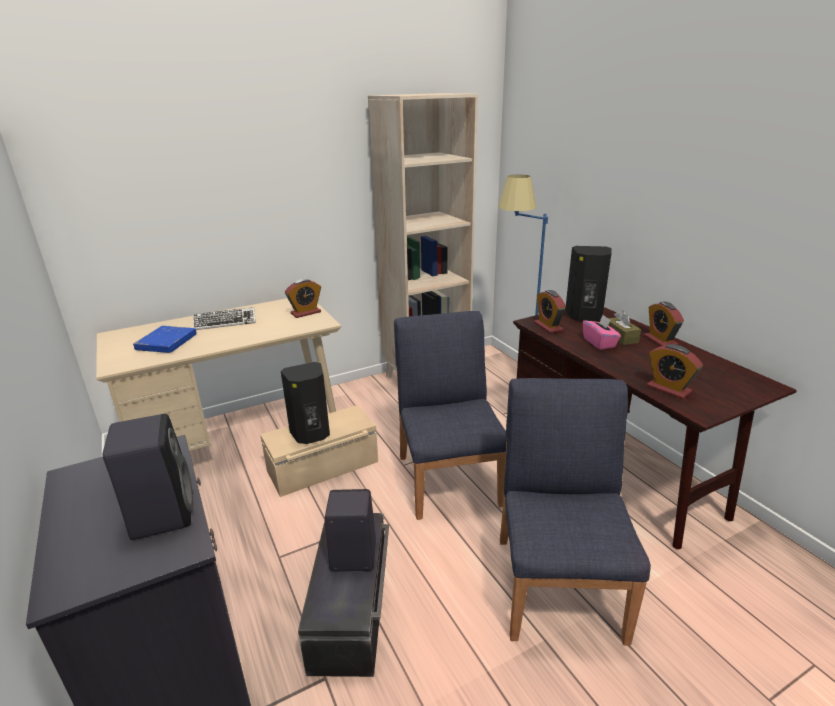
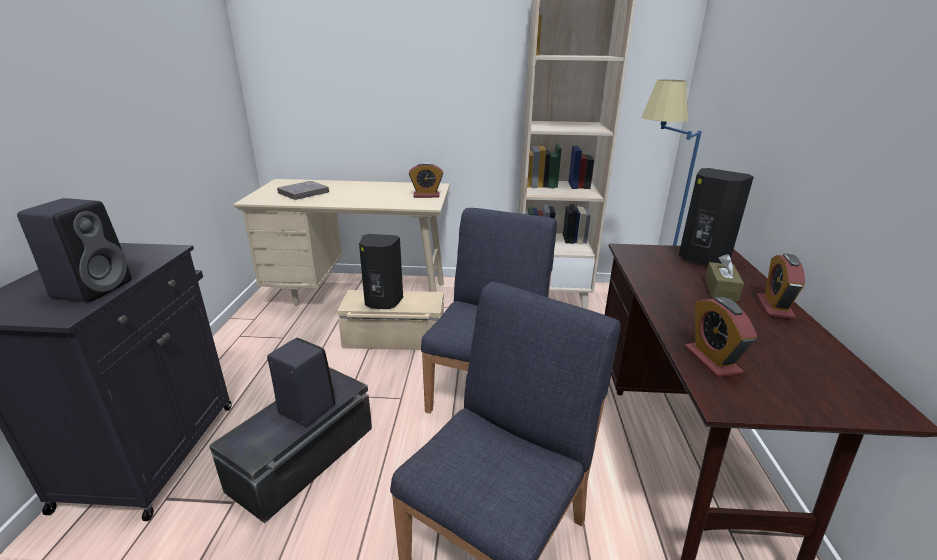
camera: 30 degrees right, 0 degrees up
blue book [133,326,197,353] -> grey book [277,181,329,200]
keyboard [193,307,256,330] -> none
alarm clock [534,290,566,333] -> none
pink tissue box [583,315,621,350] -> none

